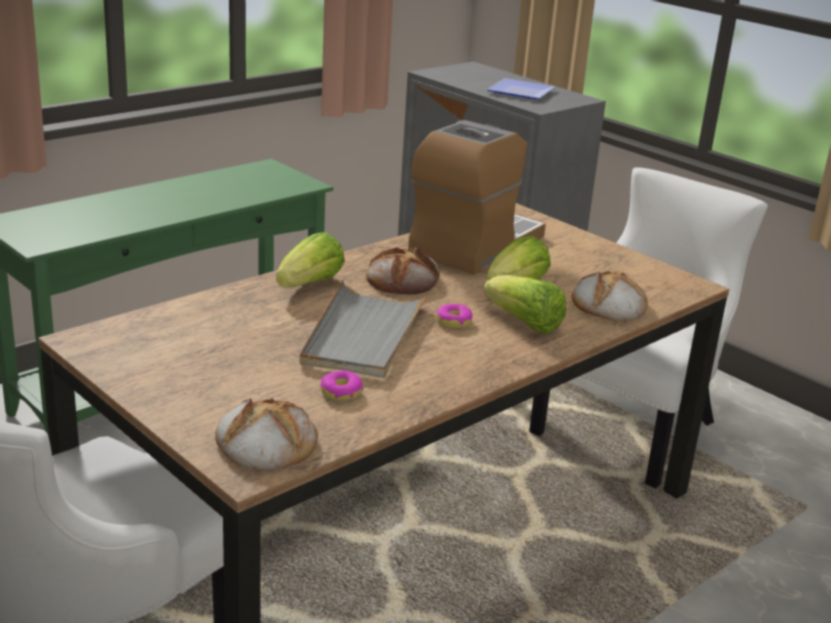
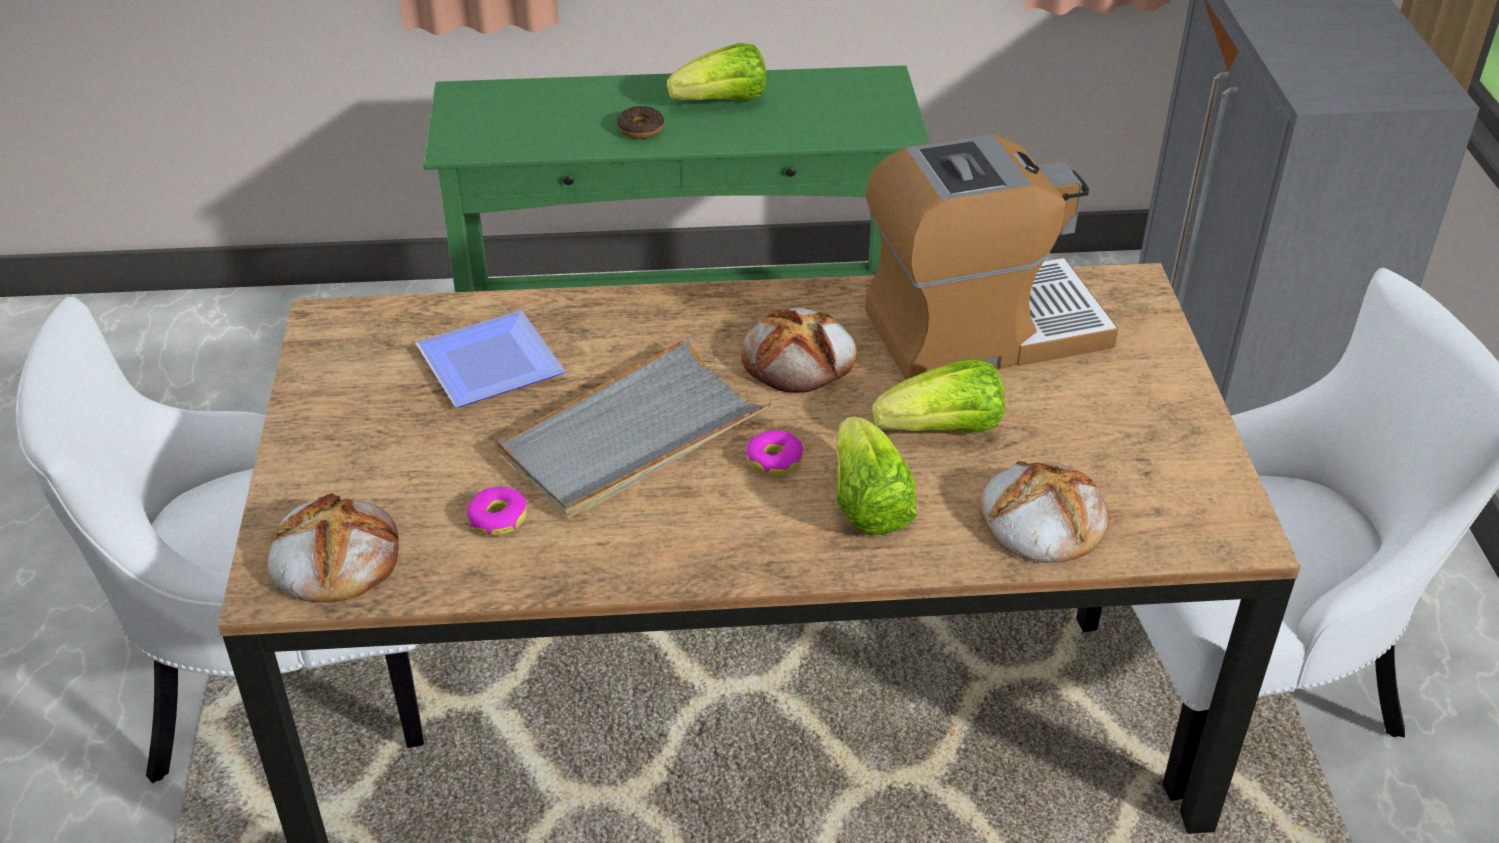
camera: 40 degrees right, 15 degrees up
lettuce [276,232,345,288] -> lettuce moved to [667,43,766,101]
plate [486,78,555,99] -> plate moved to [416,310,565,407]
none -> donut [617,105,664,139]

